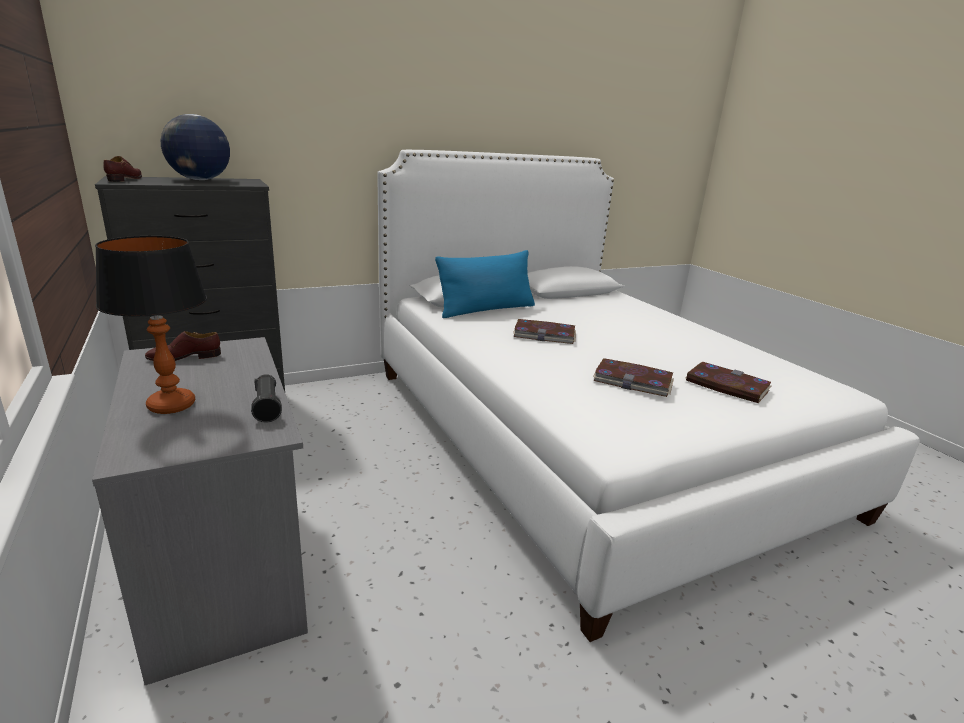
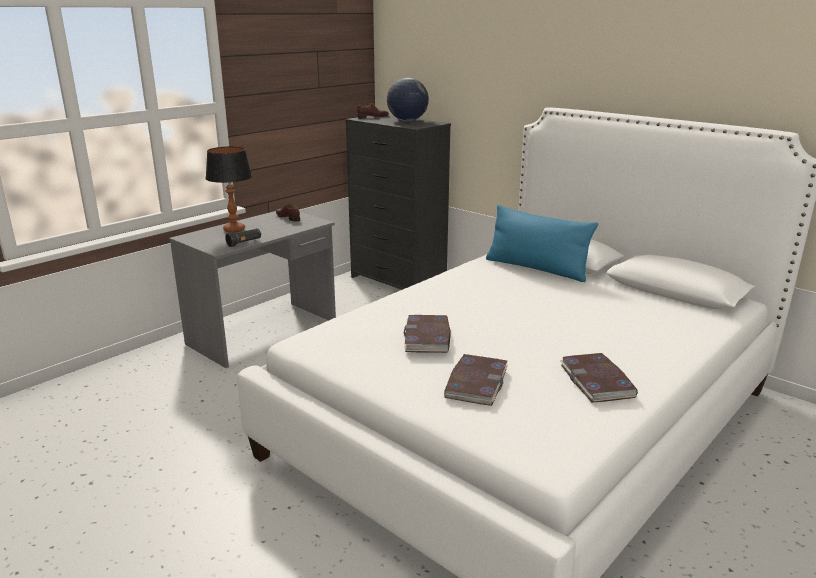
camera: 70 degrees right, 0 degrees up
book [513,319,576,344] -> book moved to [560,353,638,403]

